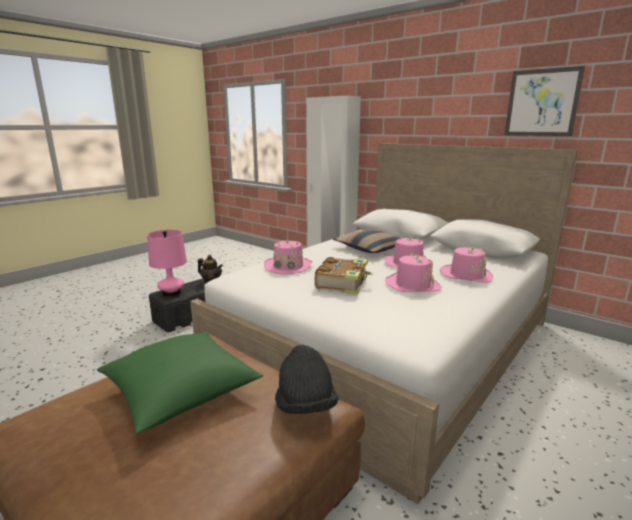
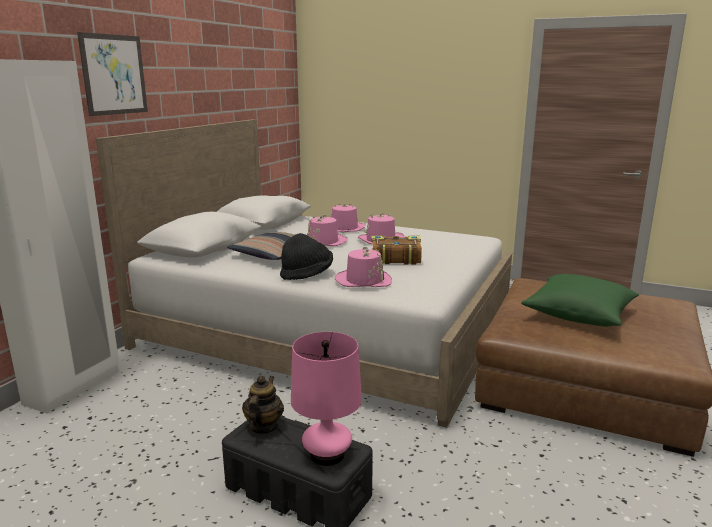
camera: 105 degrees left, 0 degrees up
black hat [275,344,338,414] -> black hat moved to [280,233,333,280]
picture [504,66,585,136] -> picture moved to [77,32,148,116]

